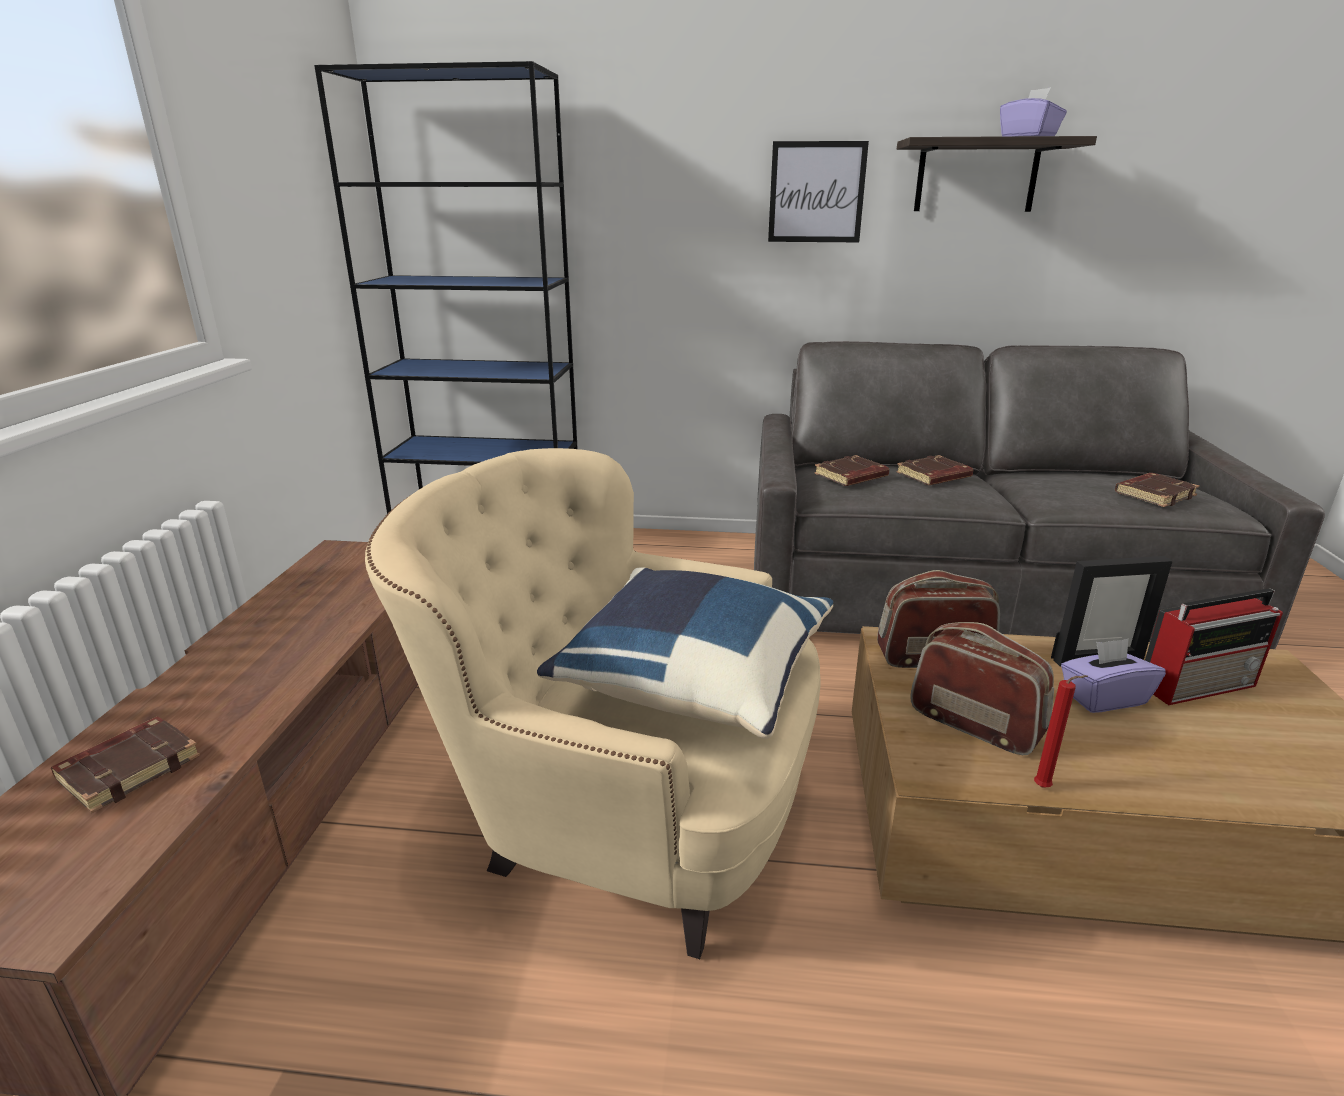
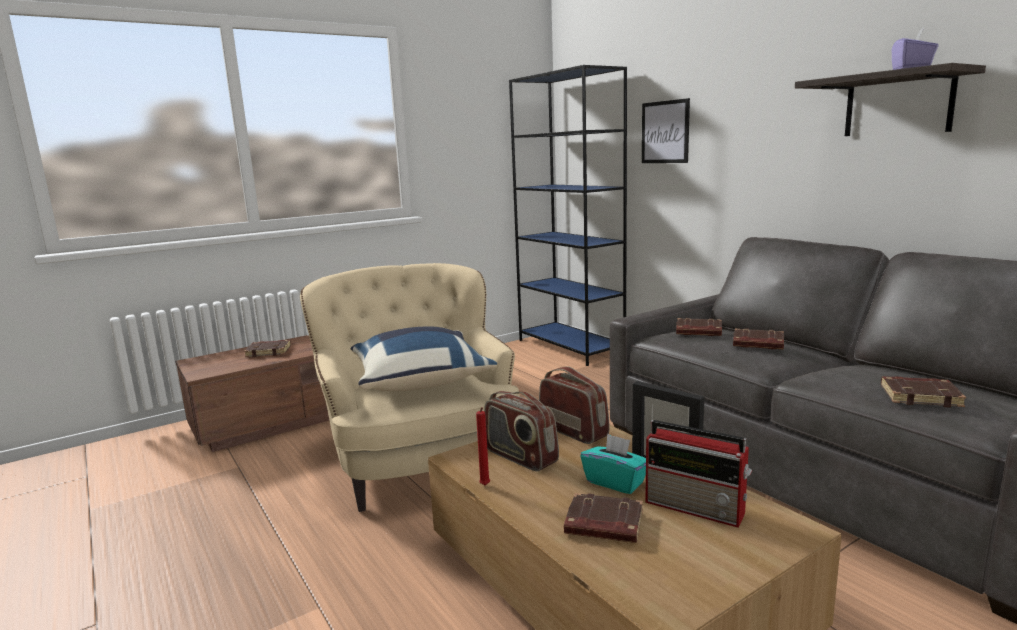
camera: 50 degrees right, 10 degrees down
picture [768,141,869,242] -> picture moved to [642,98,690,163]
radio [910,622,1054,755] -> radio turned 135 degrees clockwise [484,391,559,471]
purple tissue box [1061,639,1166,713] -> turquoise tissue box [581,434,646,494]
none -> brown book [564,493,643,543]

